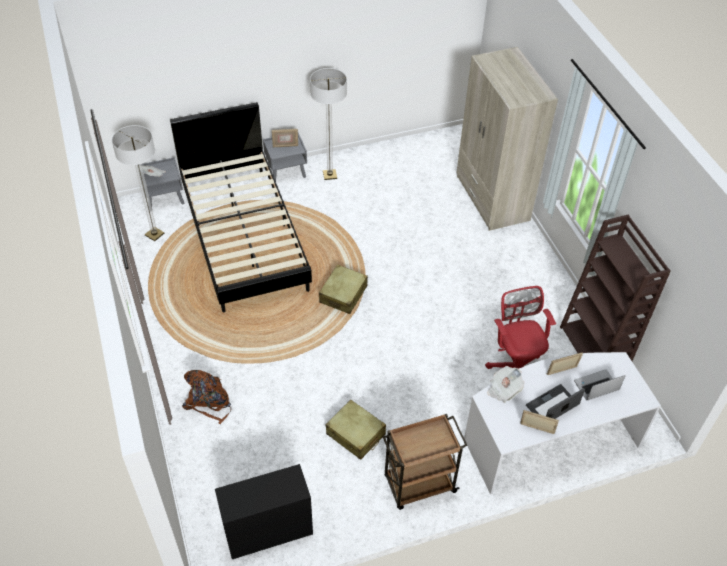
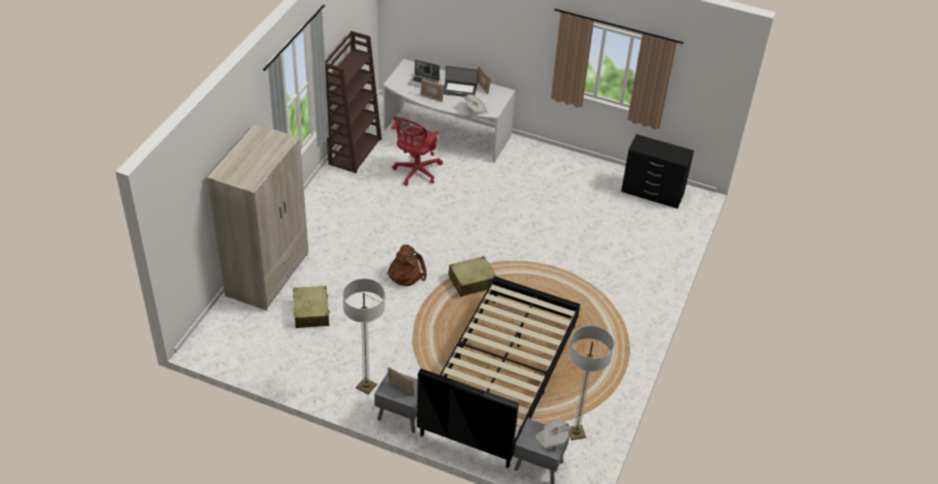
camera: 140 degrees left, 5 degrees down
brown backpack [182,370,231,424] -> brown backpack moved to [386,244,427,286]
beige suitcase [326,400,386,460] -> beige suitcase moved to [293,286,330,328]
brown cart [382,414,467,510] -> none

